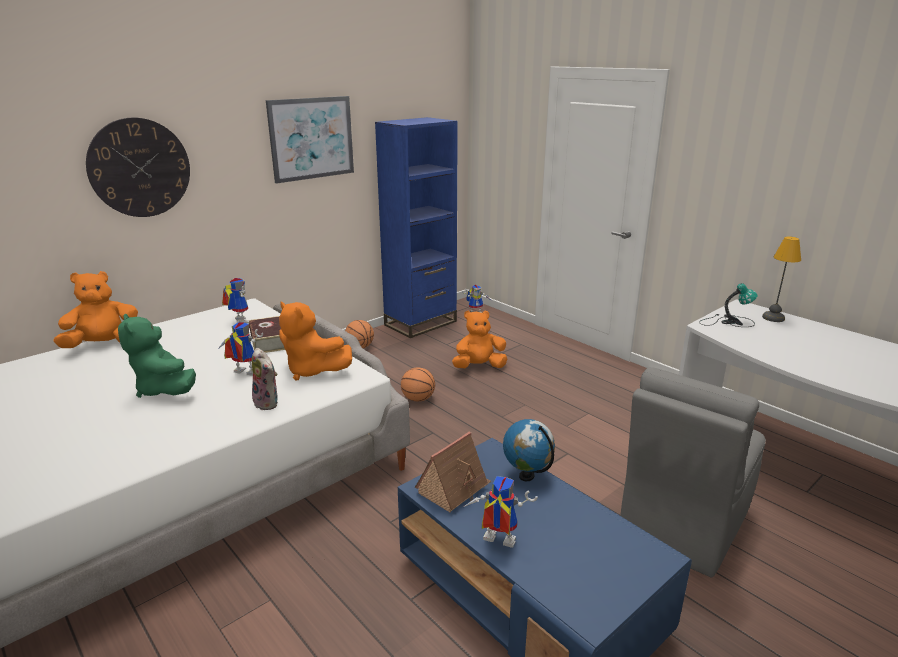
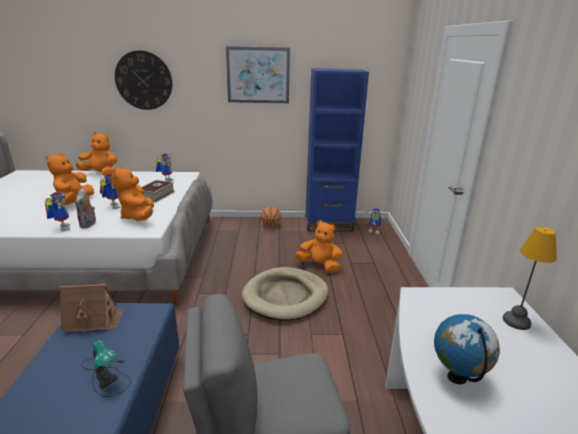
camera: 40 degrees right, 0 degrees up
green plush toy [118,314,196,398] -> orange plush toy [45,153,94,205]
basketball [401,367,435,401] -> none
toy robot [462,476,538,548] -> toy robot moved to [45,192,70,231]
globe [503,419,555,481] -> globe moved to [434,314,500,384]
table lamp [699,283,758,327] -> table lamp moved to [81,340,131,397]
none -> beige dog bed [242,267,328,321]

